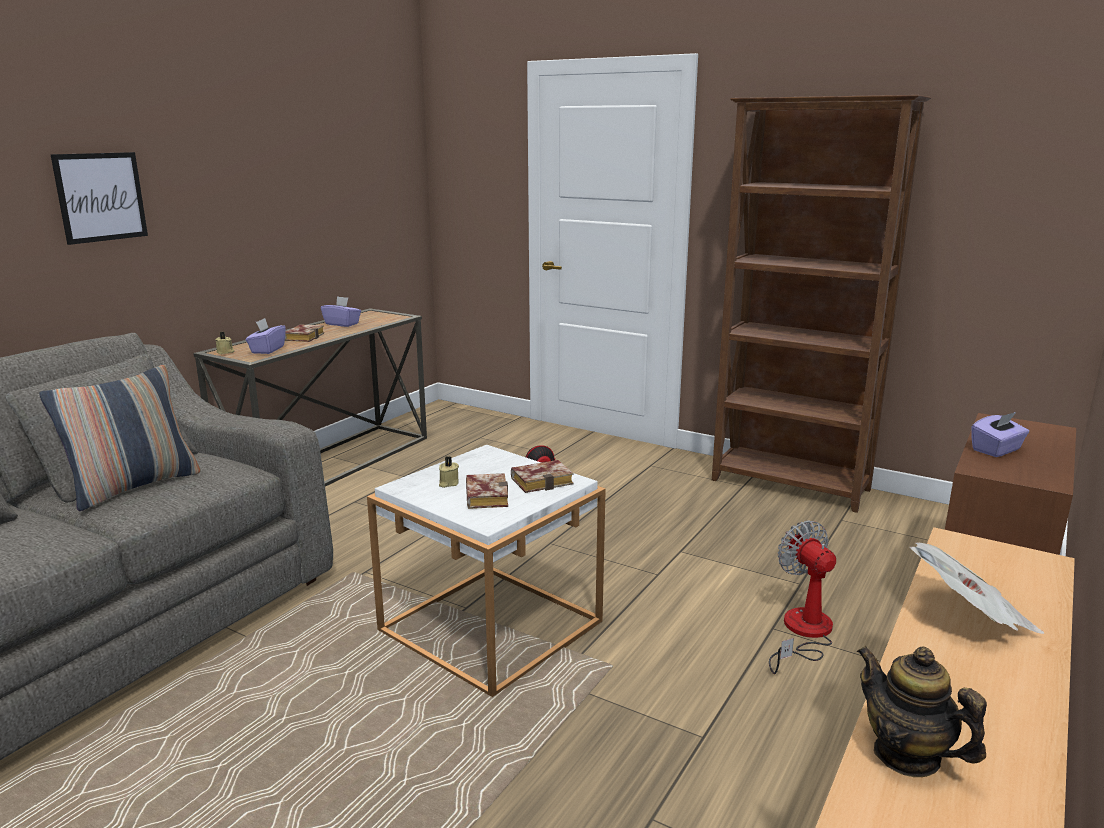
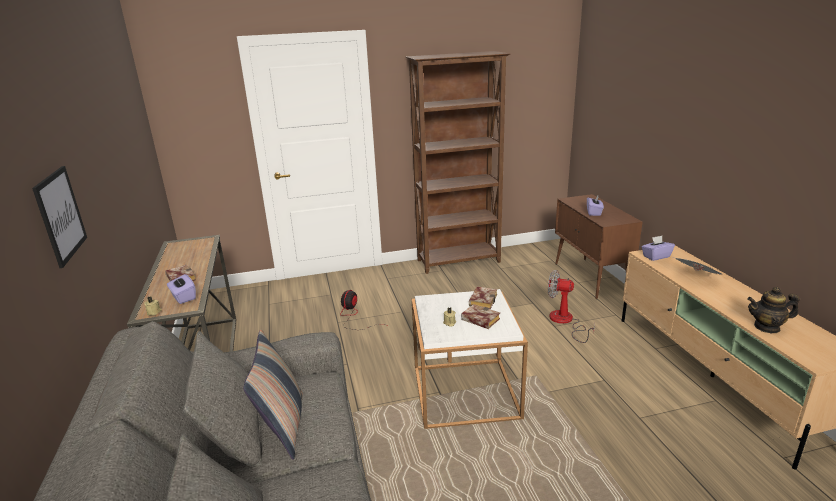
camera: 45 degrees left, 5 degrees up
purple tissue box [321,296,361,327] -> purple tissue box moved to [642,236,675,261]

